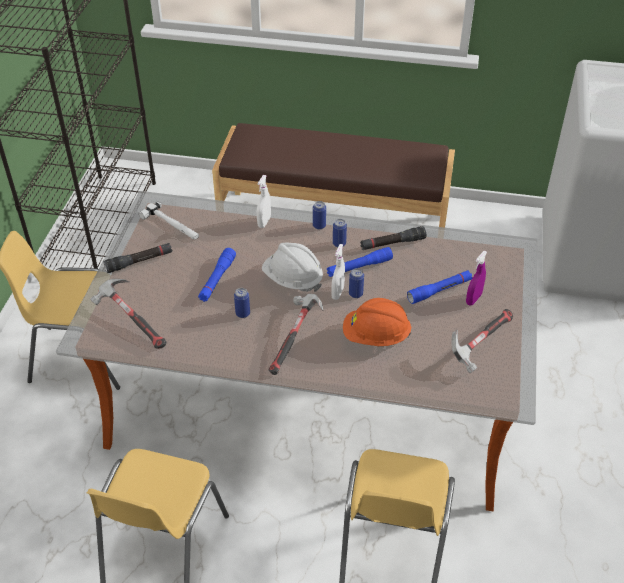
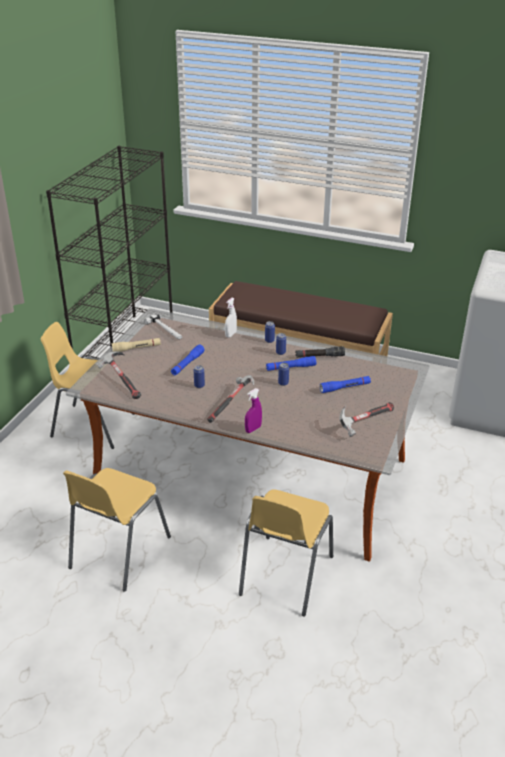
camera: 10 degrees right, 10 degrees down
black flashlight [103,243,172,273] -> beige flashlight [111,338,161,352]
white hard hat [262,243,323,292] -> none
white spray bottle [331,244,345,300] -> none
orange hard hat [343,298,412,346] -> none
purple spray bottle [466,251,487,306] -> purple spray bottle moved to [245,388,262,433]

